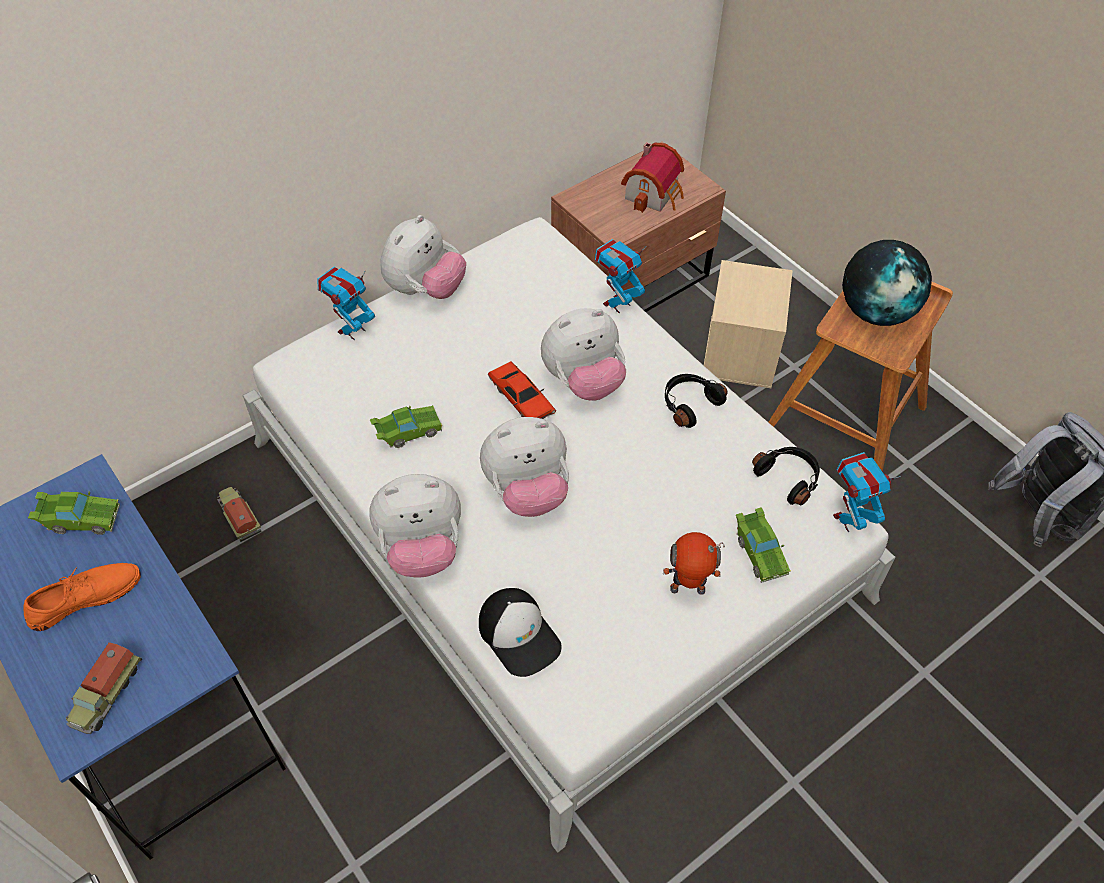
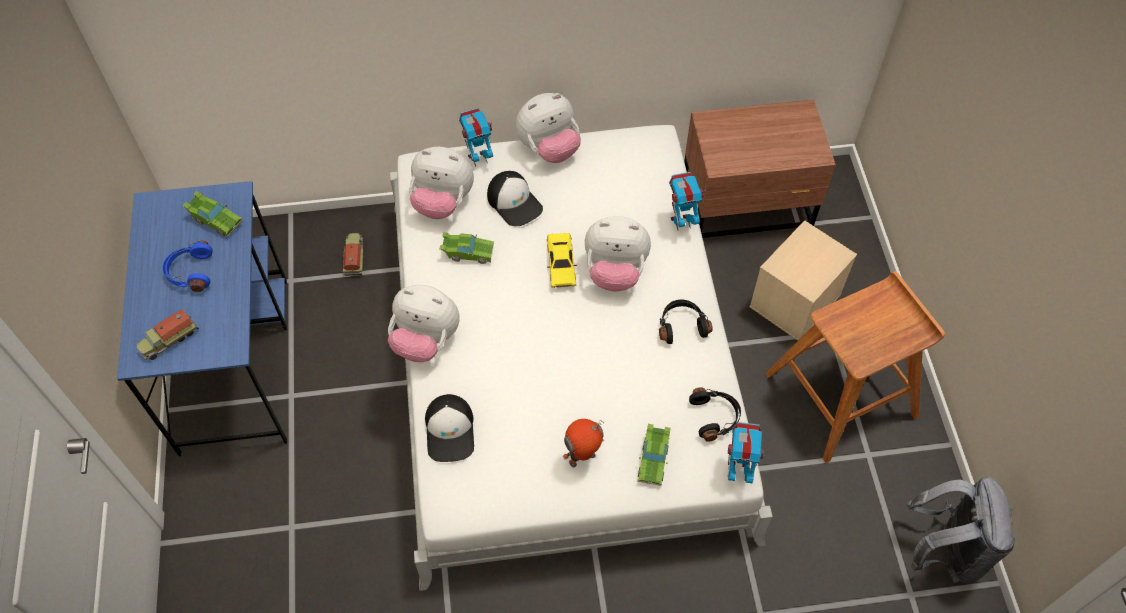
camera: 30 degrees right, 5 degrees up
orange shoe [23,563,141,631] -> blue headphones [163,241,213,292]
plush toy [480,417,569,517] -> plush toy moved to [409,147,474,219]
red toy car [488,361,556,419] -> yellow toy car [547,233,577,288]
toy house [621,142,684,213] -> none
toy robot [663,532,725,595] -> toy robot turned 60 degrees counterclockwise [563,419,604,467]
globe [842,240,932,326] -> none
none -> cap [487,171,543,226]

